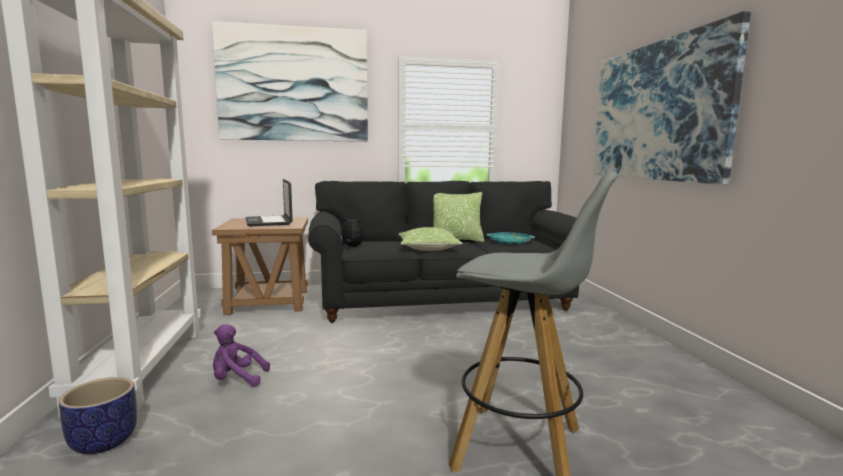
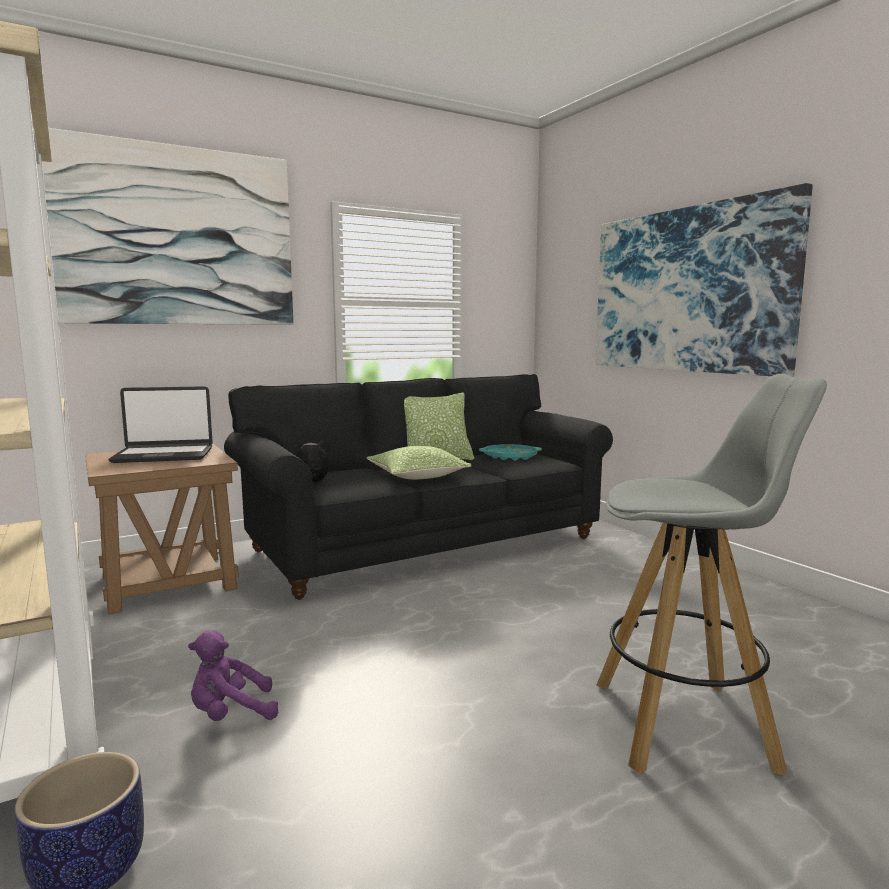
camera: 20 degrees left, 0 degrees up
laptop [245,179,293,226] -> laptop turned 60 degrees counterclockwise [108,386,213,463]

